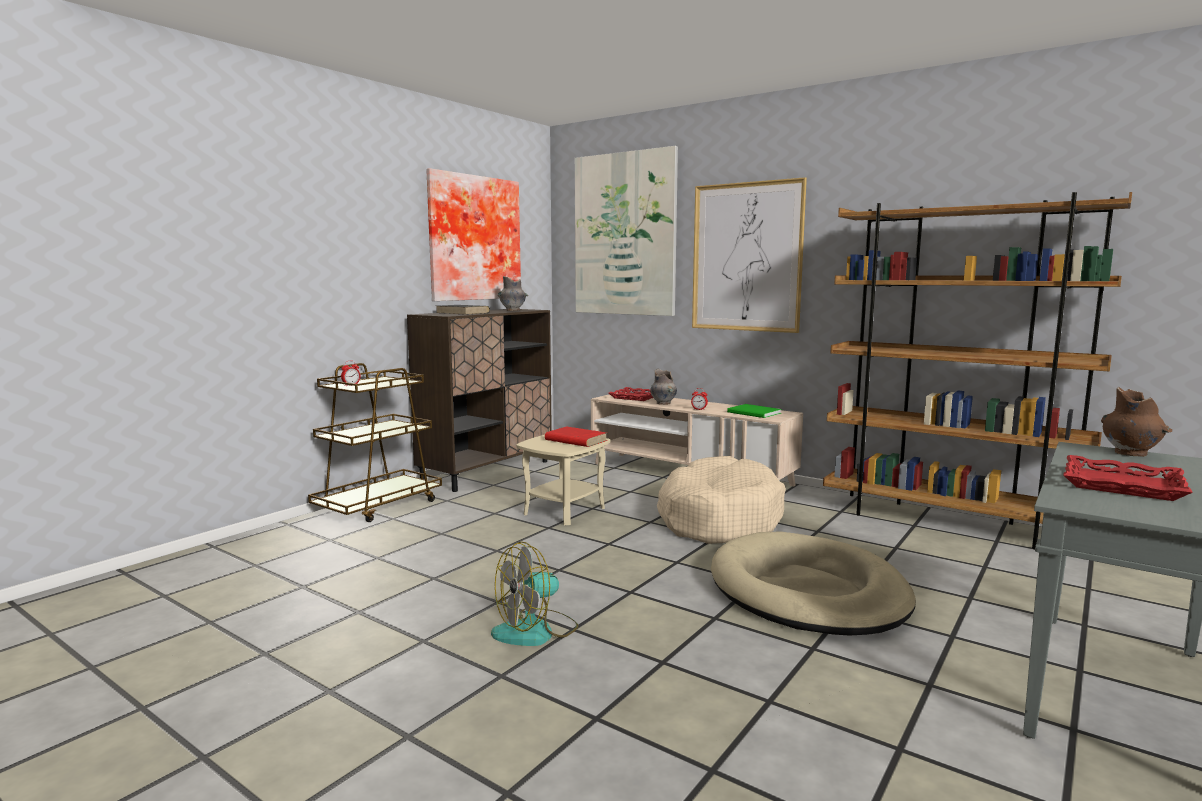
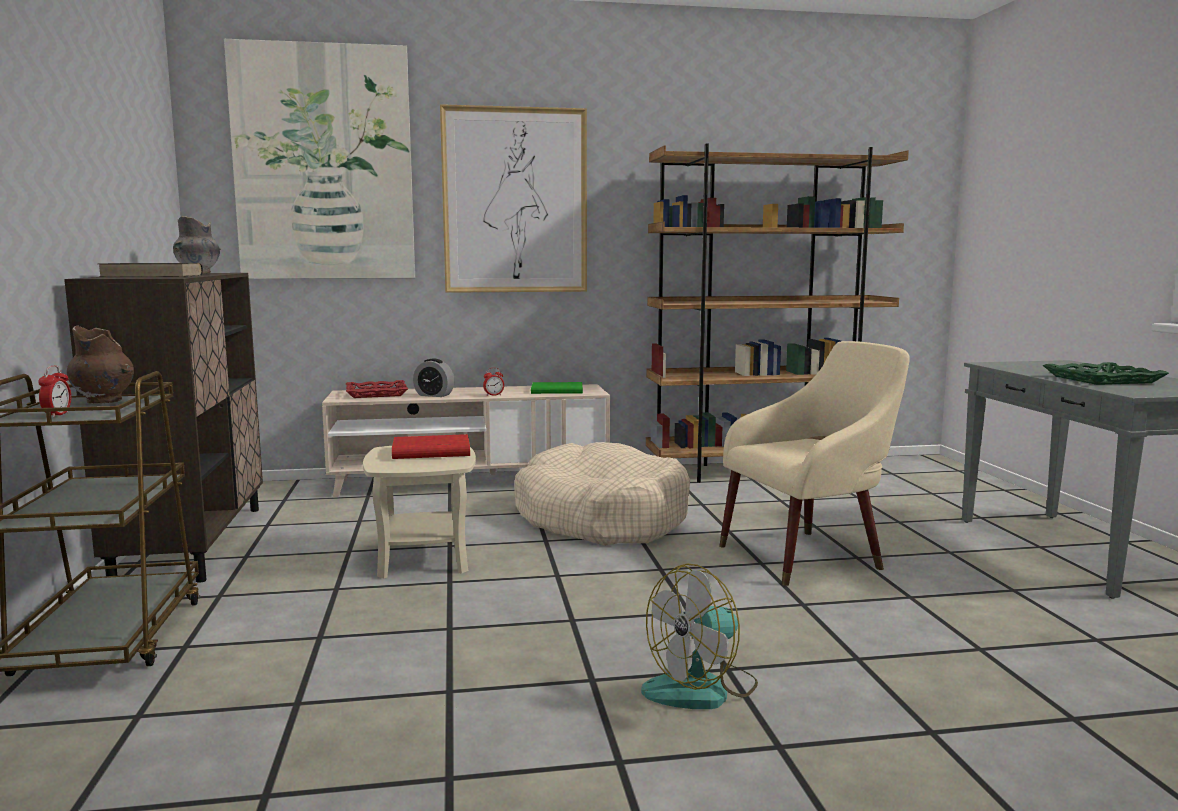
camera: 45 degrees left, 0 degrees up
picture [426,168,521,301] -> none
fan [491,542,578,646] -> fan turned 45 degrees clockwise [641,563,758,709]
grey vase [650,369,677,405] -> alarm clock [413,358,455,397]
beige dog bed [711,532,916,635] -> beige armchair [719,341,910,586]
red tray [1063,455,1193,501] -> green tray [1043,362,1169,385]
brown vase [1101,387,1172,457] -> brown vase moved to [67,325,134,404]

